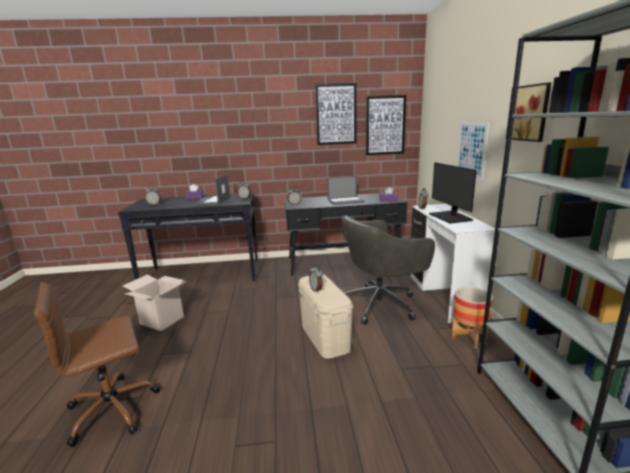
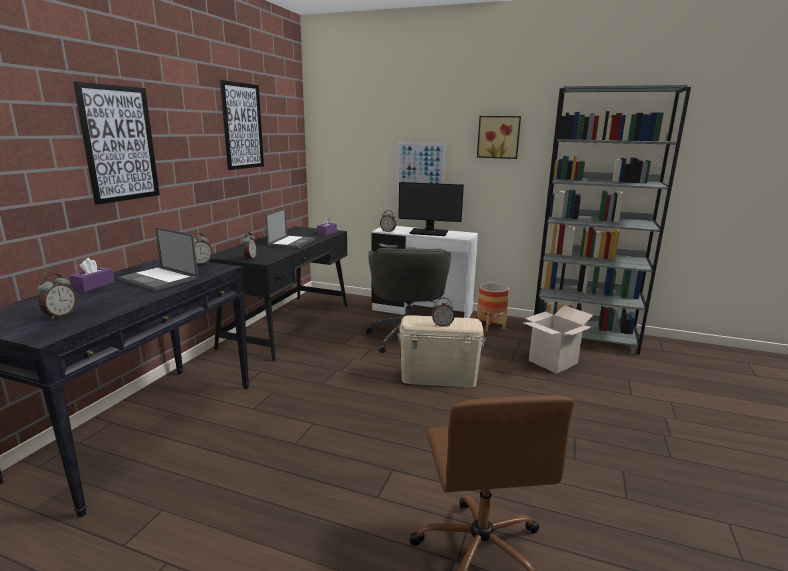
camera: 65 degrees left, 0 degrees up
cardboard box [123,275,187,331] -> cardboard box moved to [524,305,593,374]
picture [366,95,406,155] -> picture moved to [73,81,160,205]

